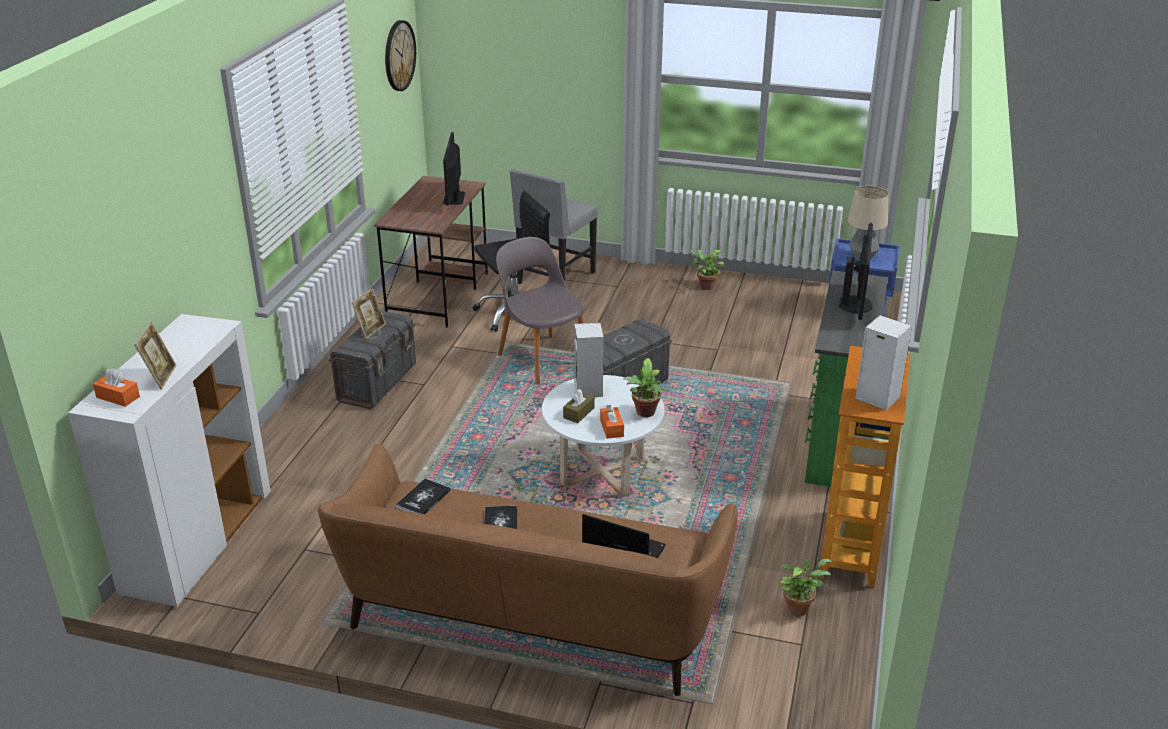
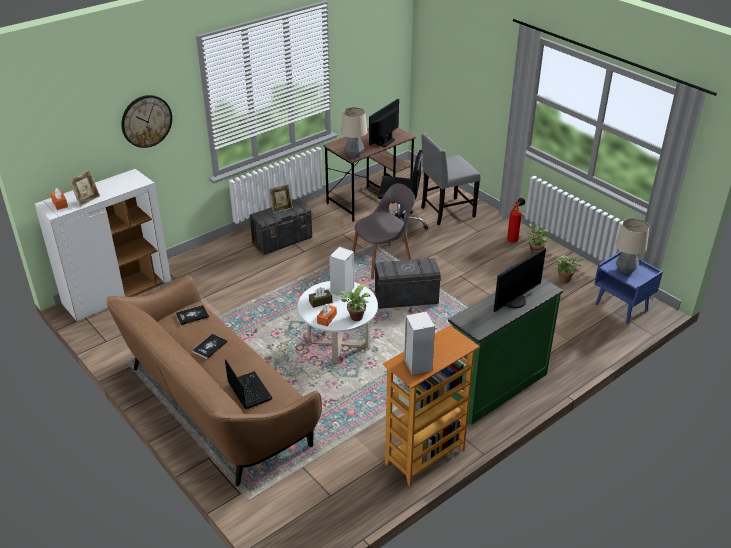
camera: 35 degrees right, 5 degrees up
wall clock [385,20,416,91] -> wall clock moved to [121,95,172,148]
grey chair [496,237,583,385] -> grey chair turned 60 degrees clockwise [352,183,415,279]
potted plant [780,559,832,616] -> potted plant moved to [554,255,586,283]
none -> table lamp [341,107,367,158]
none -> fire extinguisher [507,198,525,243]

